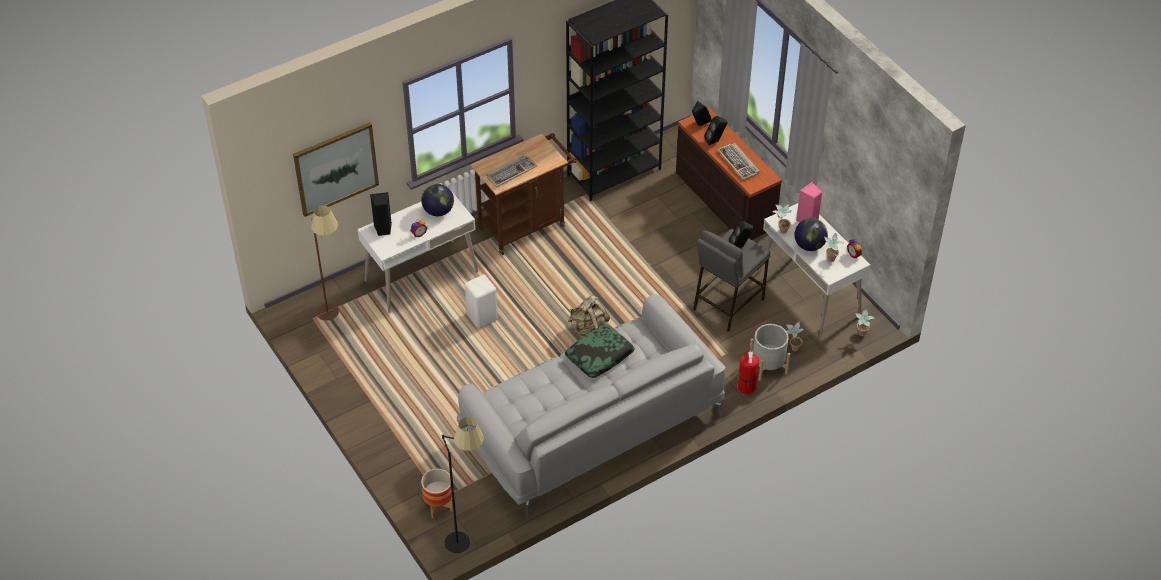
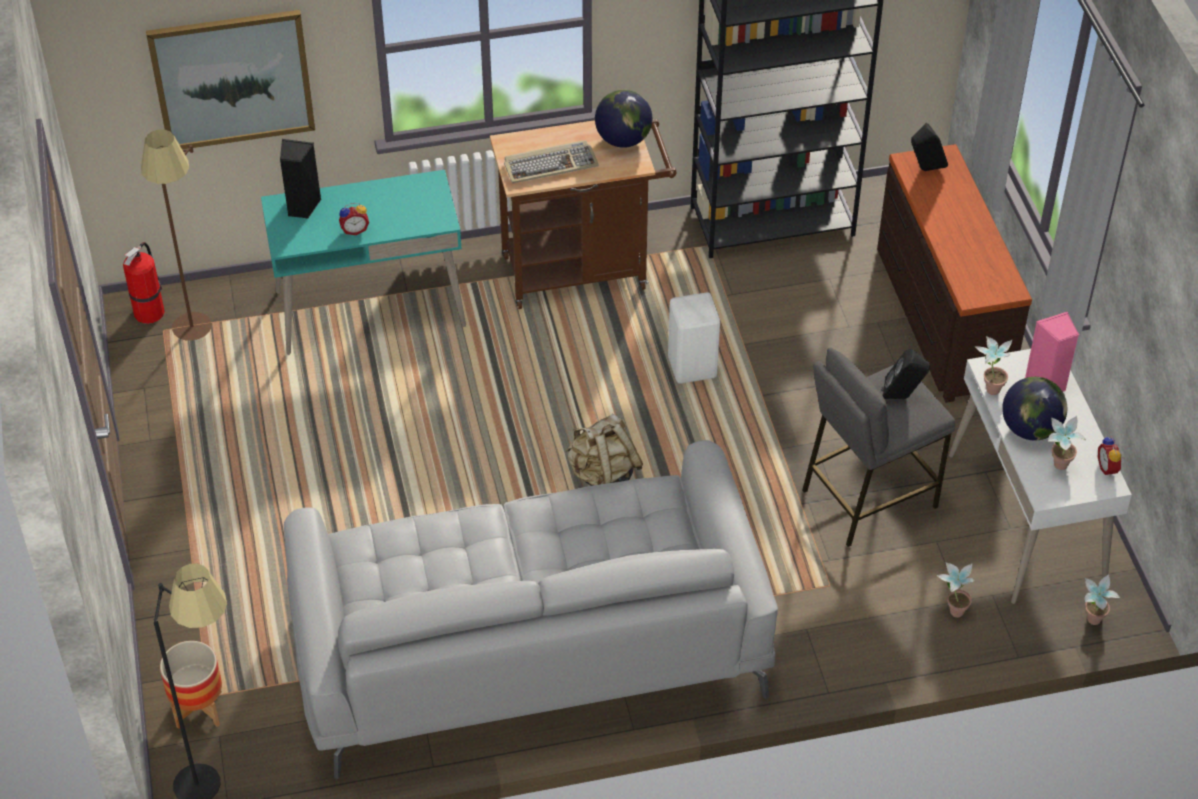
camera: 20 degrees right, 0 degrees up
white desk [358,191,478,313] -> turquoise desk [261,170,466,355]
globe [421,184,454,216] -> globe moved to [595,90,652,148]
white stool [465,275,498,328] -> white stool moved to [668,292,720,384]
pillow [565,324,635,378] -> none
black speaker [704,116,727,145] -> none
keyboard [717,143,759,180] -> none
fire extinguisher [738,347,759,394] -> fire extinguisher moved to [123,242,165,324]
grey planter [750,324,790,381] -> none

